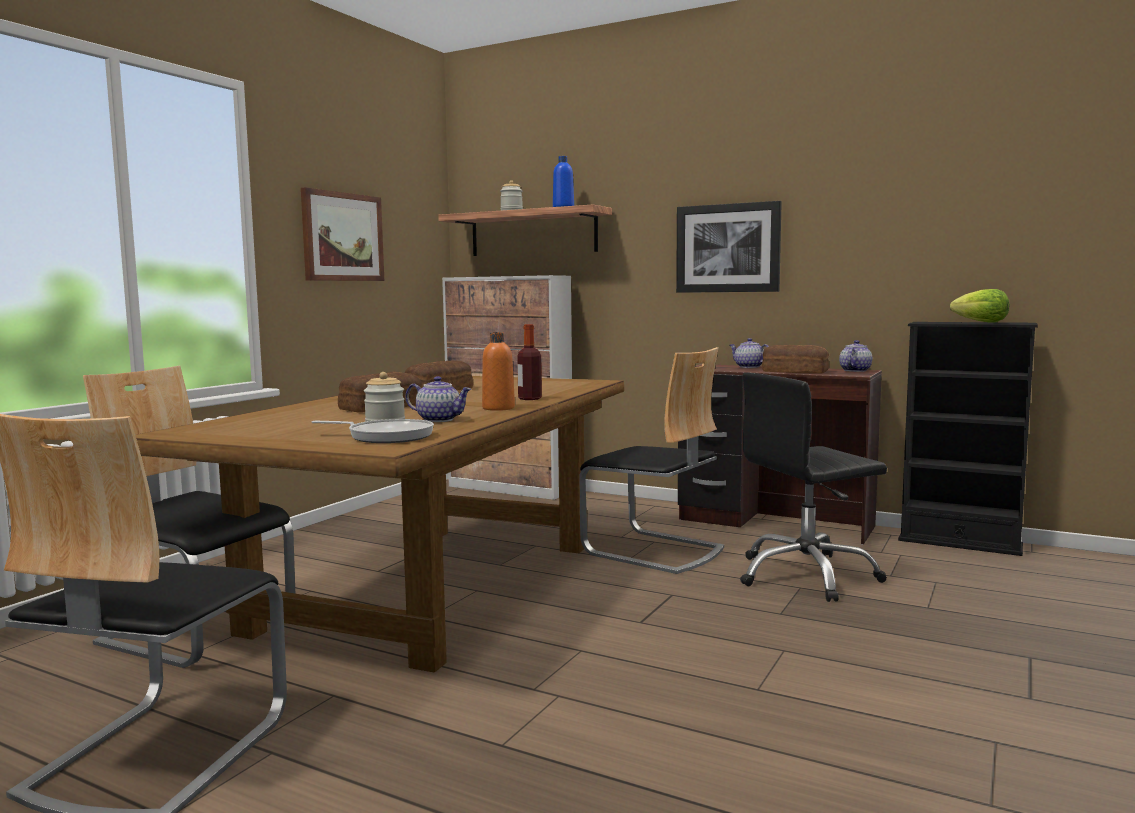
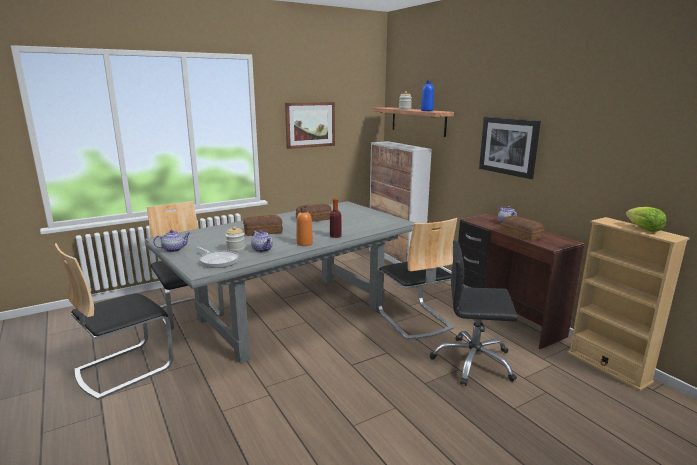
camera: 30 degrees right, 10 degrees up
brown dining table [135,376,624,673] -> grey dining table [144,201,415,364]
teapot [839,340,872,372] -> teapot moved to [153,230,190,252]
black bookcase [898,322,1038,556] -> beige bookcase [567,217,690,391]

